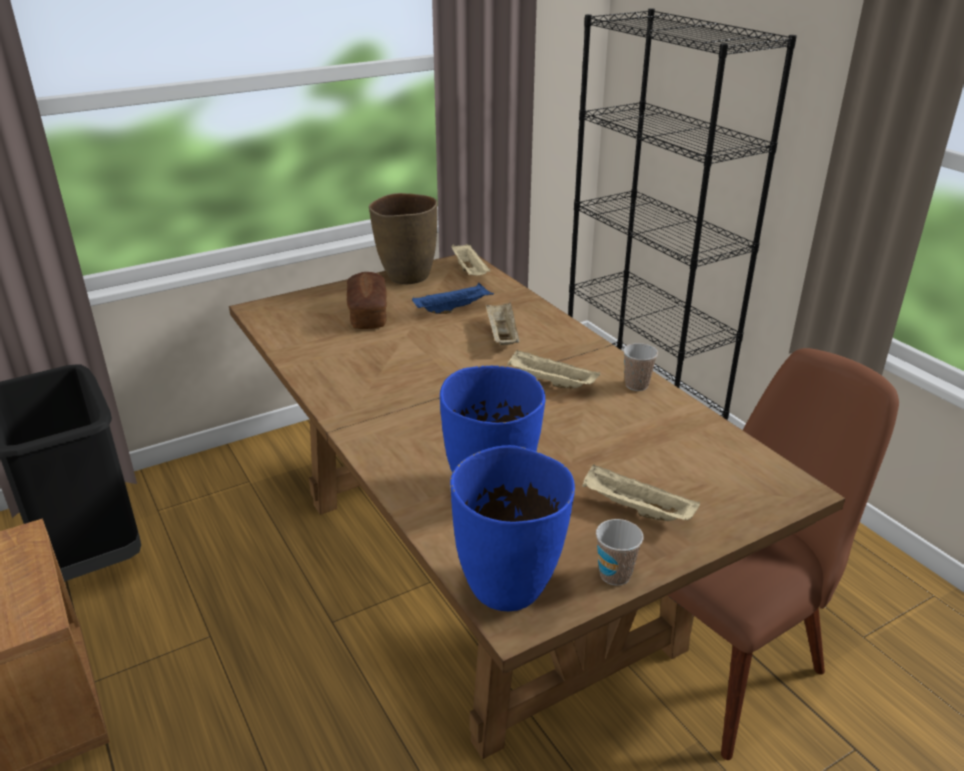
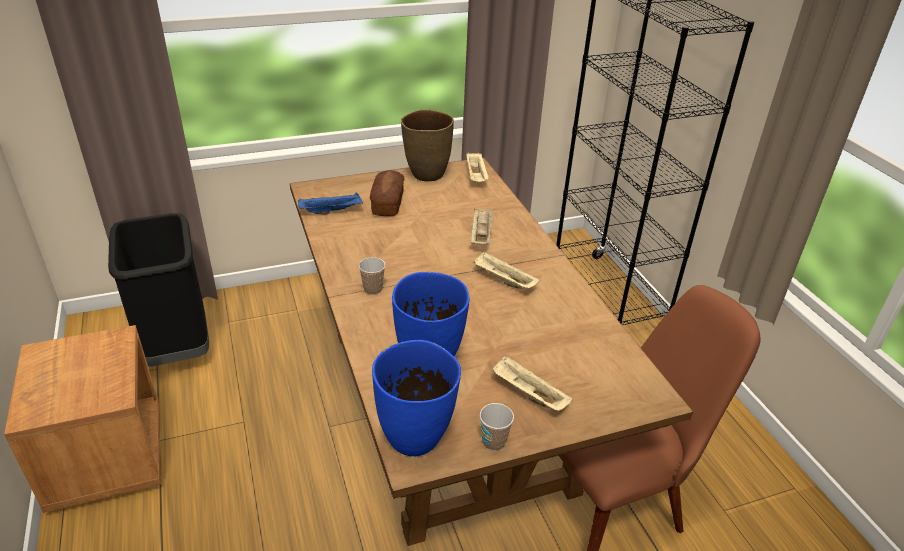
camera: 10 degrees right, 5 degrees up
blue tray [412,283,494,314] -> blue tray moved to [298,192,363,215]
cup [623,343,658,391] -> cup moved to [359,257,386,295]

